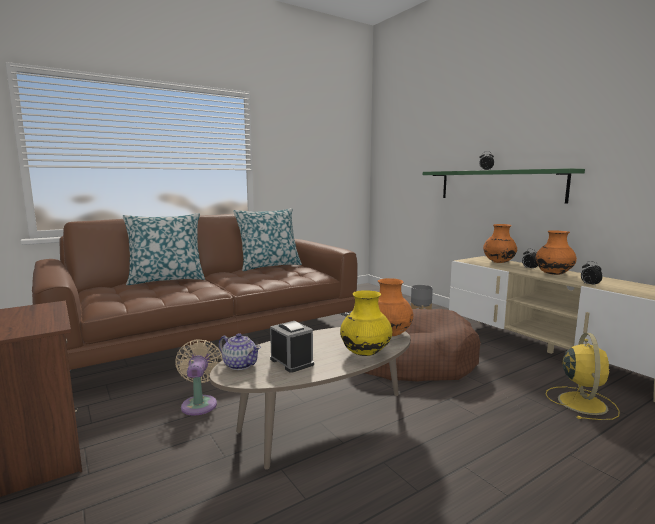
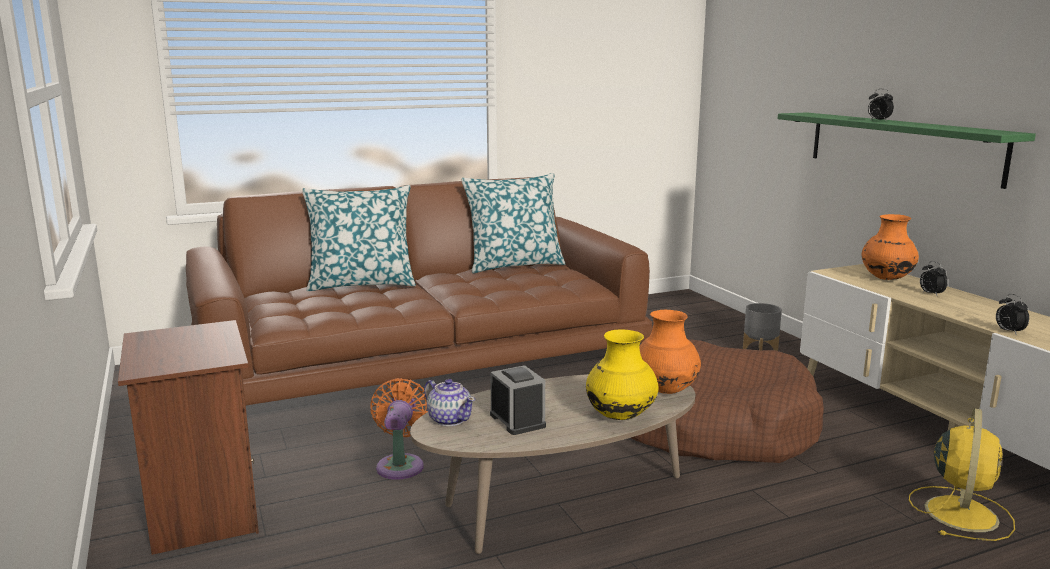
camera: 10 degrees right, 5 degrees up
beige fan [176,339,223,415] -> orange fan [371,378,428,480]
orange vase [536,230,577,275] -> none

